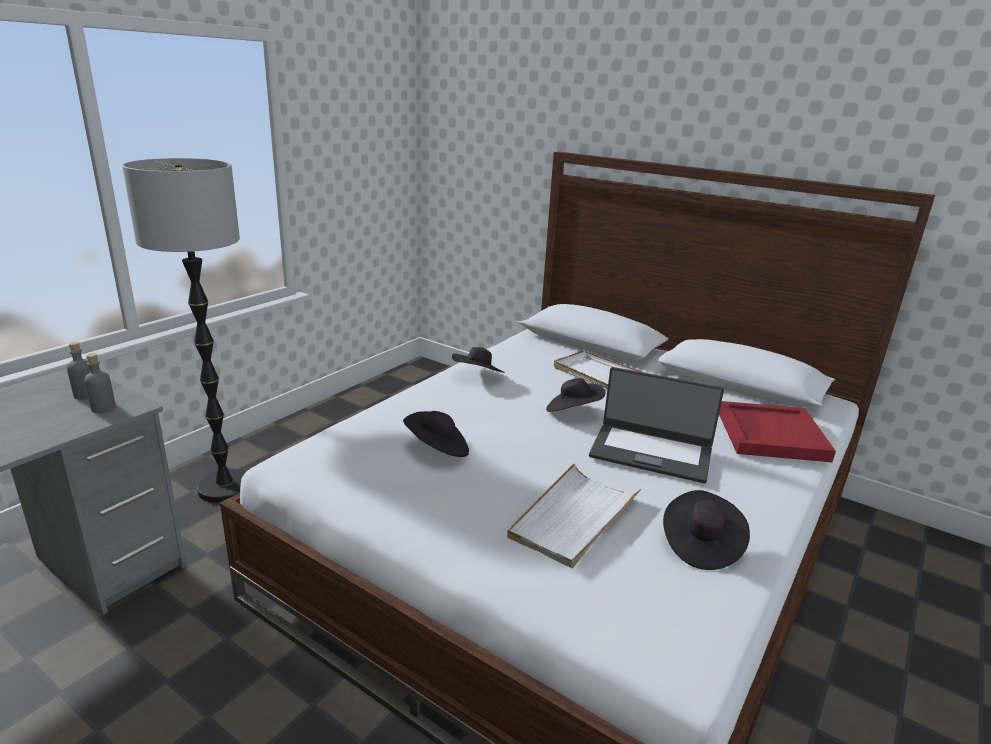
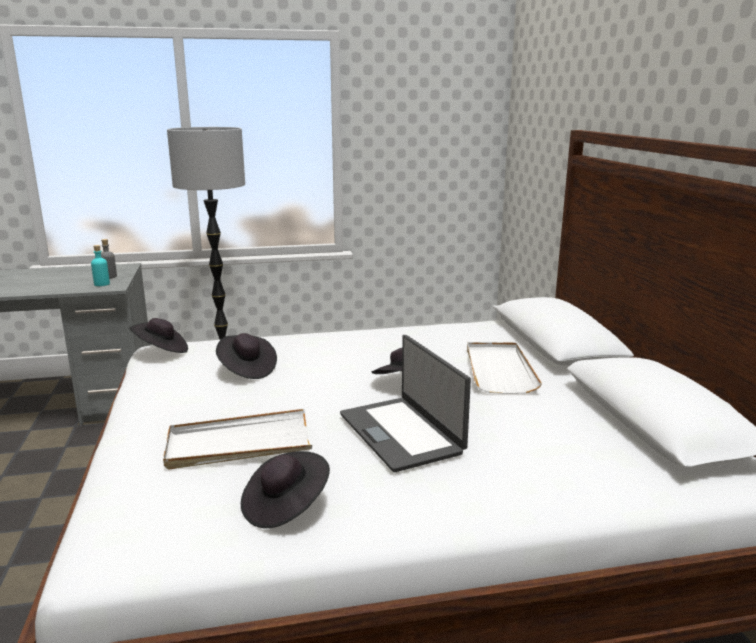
camera: 45 degrees right, 5 degrees down
grey bottle [84,353,116,413] -> turquoise bottle [91,245,110,286]
black hat [452,347,505,373] -> black hat moved to [129,318,188,353]
red tray [719,401,836,462] -> none

